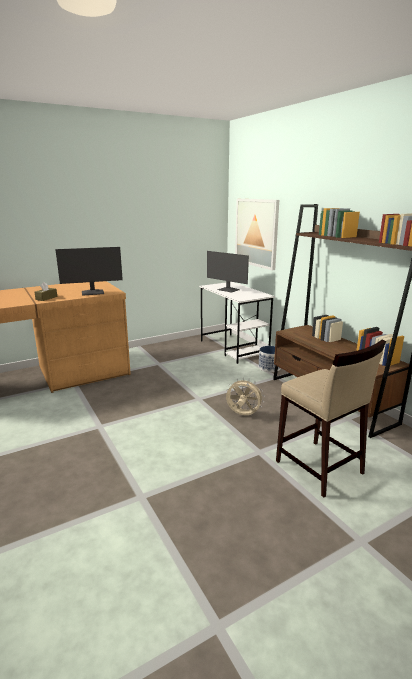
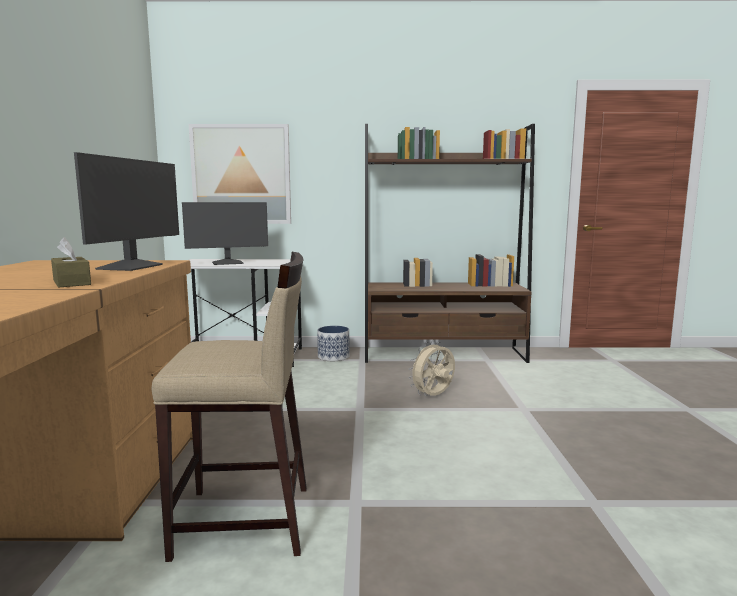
camera: 60 degrees left, 10 degrees down
beige stool [276,339,386,497] -> beige stool moved to [152,252,307,562]

